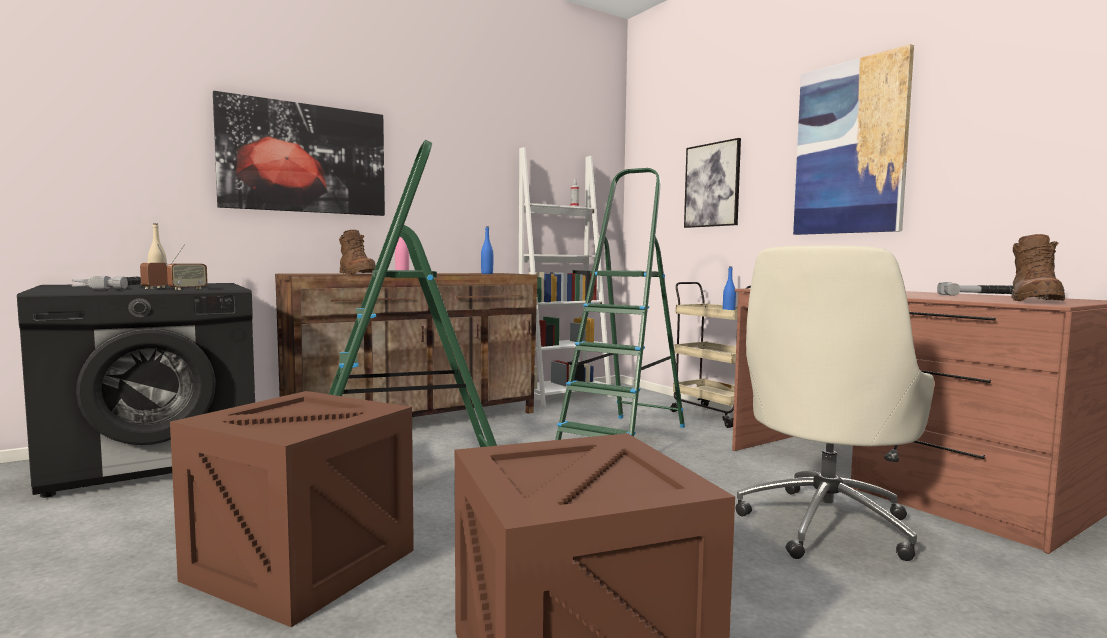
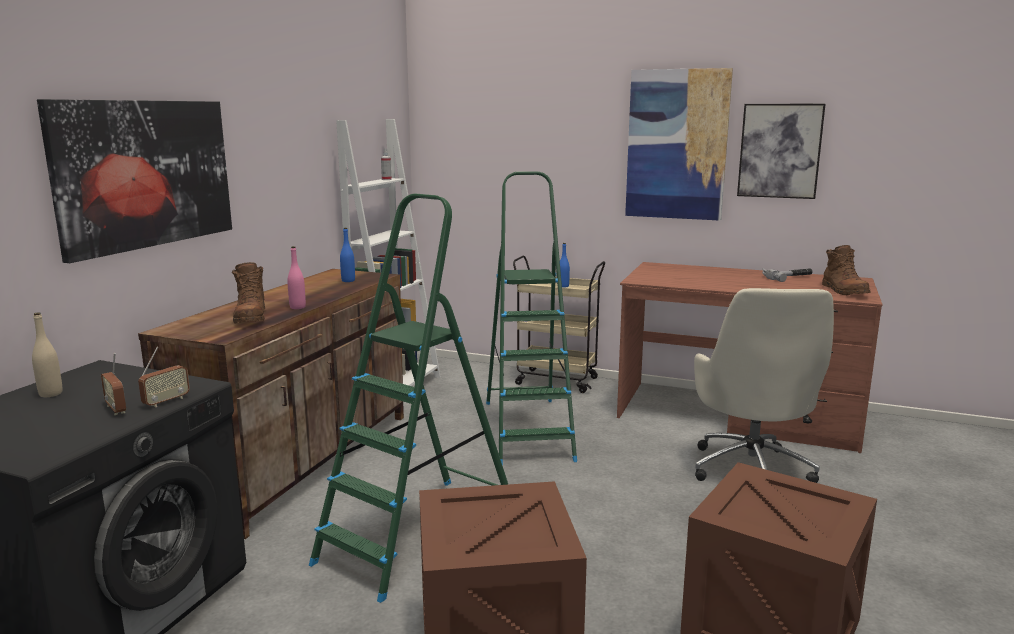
camera: 35 degrees left, 10 degrees up
hammer [72,276,141,289] -> none
radio [167,245,208,290] -> radio turned 45 degrees clockwise [138,346,190,407]
brown boot [339,230,376,274] -> brown boot turned 60 degrees clockwise [232,262,265,324]
picture [684,138,741,228] -> picture moved to [737,104,825,199]

